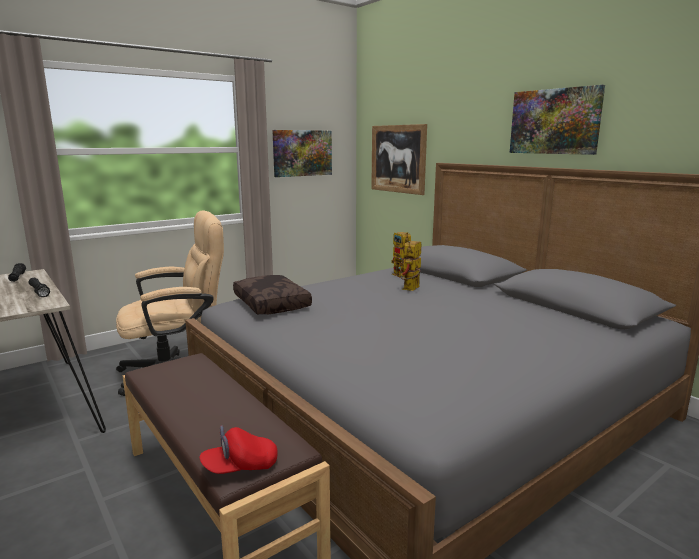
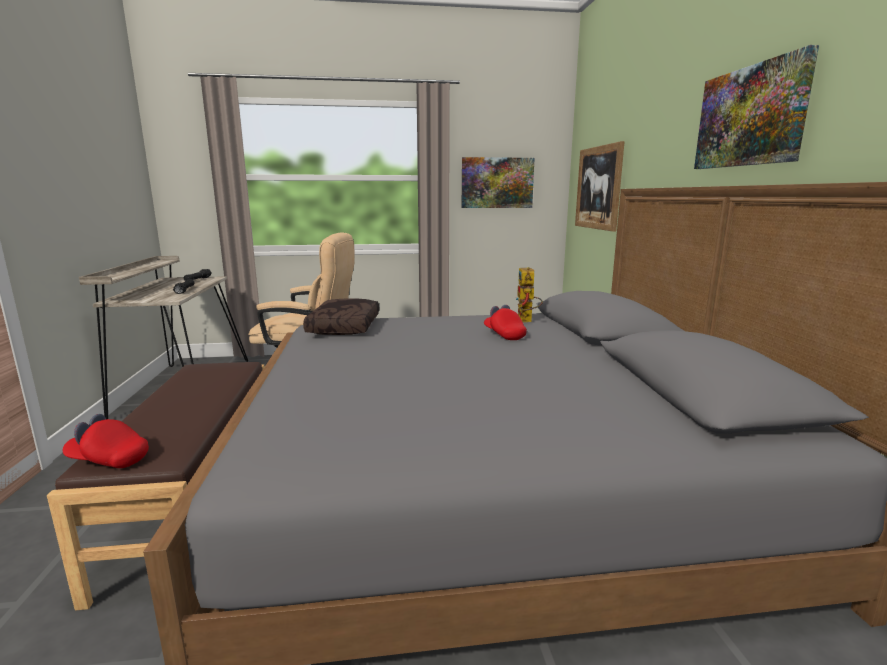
camera: 30 degrees right, 0 degrees up
toy robot [398,241,421,291] -> red cap [484,305,527,340]

